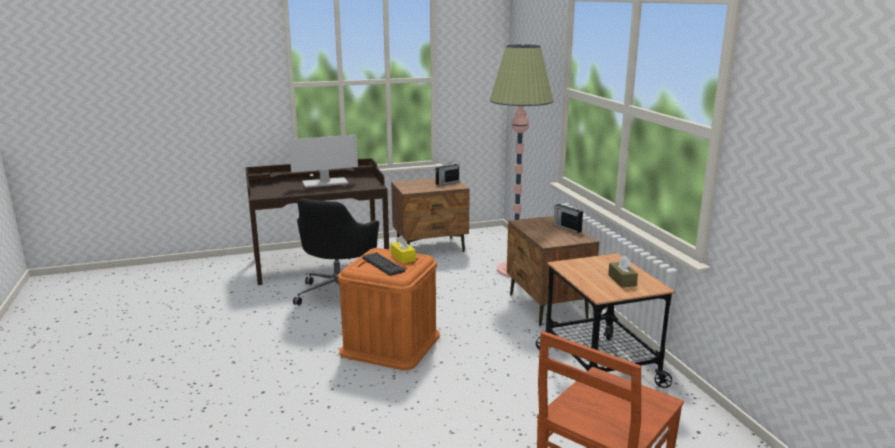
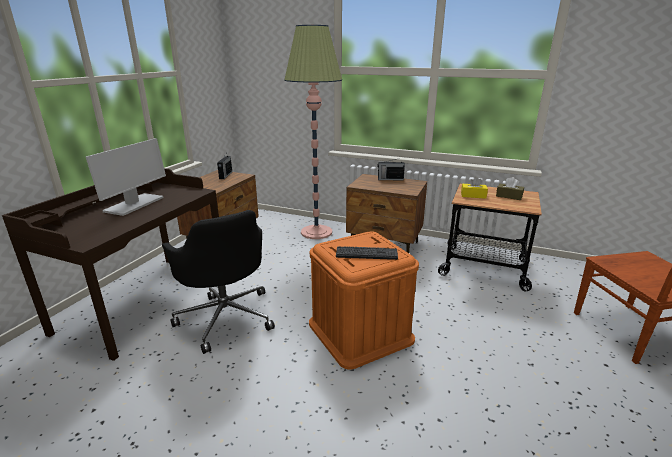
camera: 50 degrees left, 5 degrees up
yellow tissue box [390,235,416,264] -> yellow tissue box moved to [461,177,488,199]

